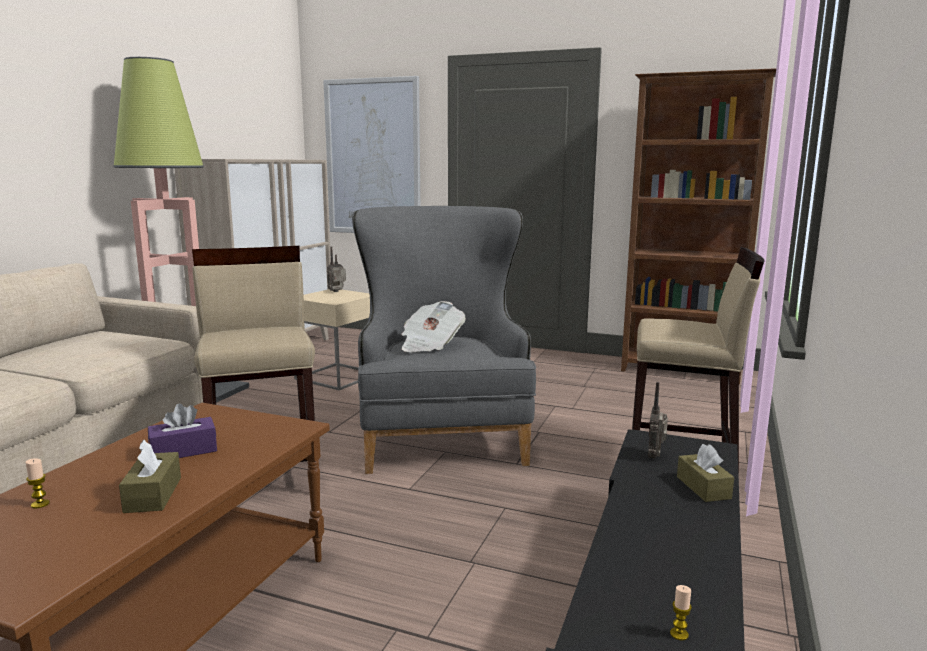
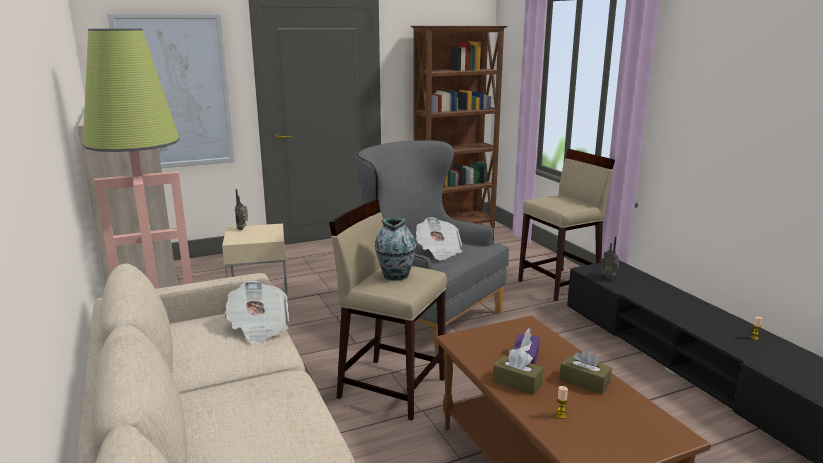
camera: 45 degrees left, 5 degrees up
brown tissue box [677,444,734,502] -> brown tissue box moved to [492,348,544,395]
none -> newspaper [224,280,289,344]
none -> vase [375,218,416,280]

